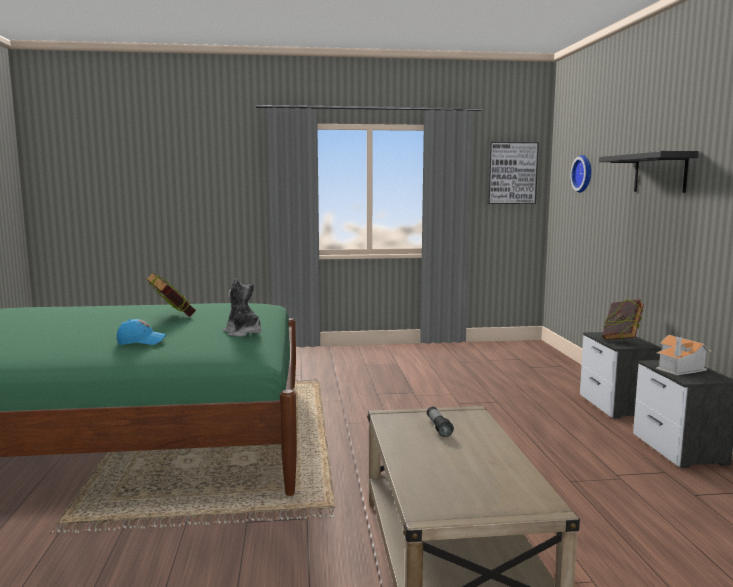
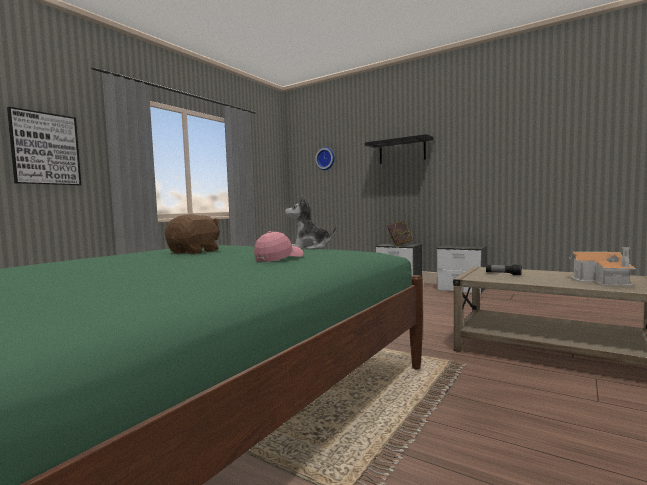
camera: 50 degrees left, 5 degrees down
blue cap [117,319,166,345] -> pink cap [254,231,303,262]
book [145,272,196,317] -> brown plush toy [165,214,220,254]
picture [487,142,539,204] -> picture moved to [7,107,81,185]
toy house [656,335,712,375] -> toy house moved to [569,247,636,287]

